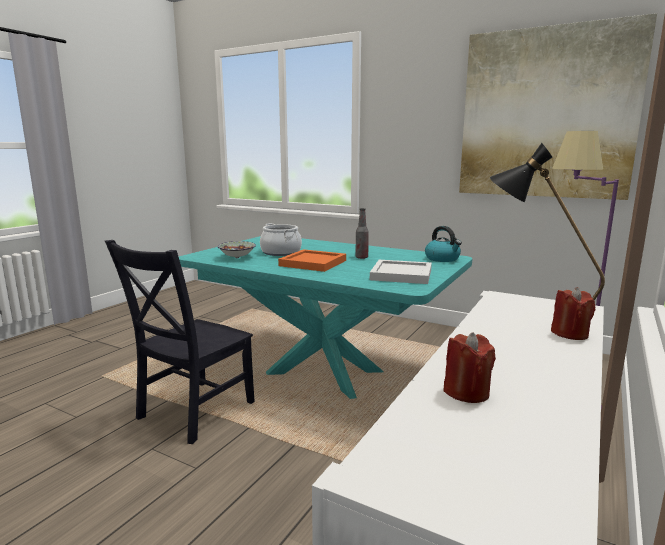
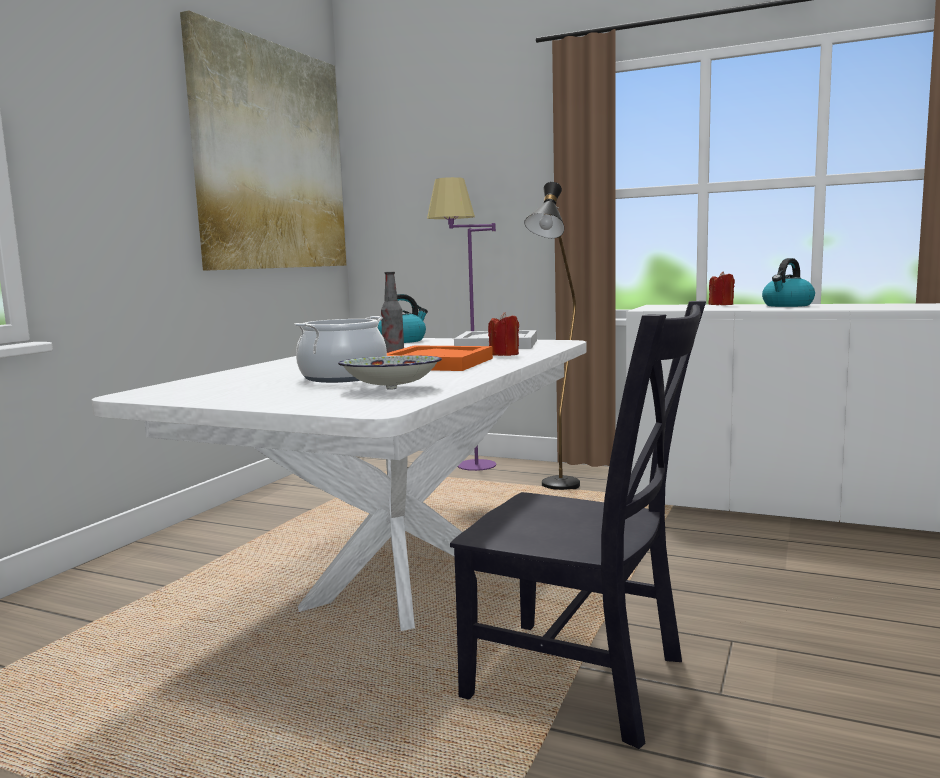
camera: 95 degrees left, 5 degrees down
turquoise dining table [179,236,473,399] -> white dining table [92,338,587,631]
red candle [443,332,496,403] -> red candle moved to [488,312,519,356]
none -> kettle [762,258,815,307]

